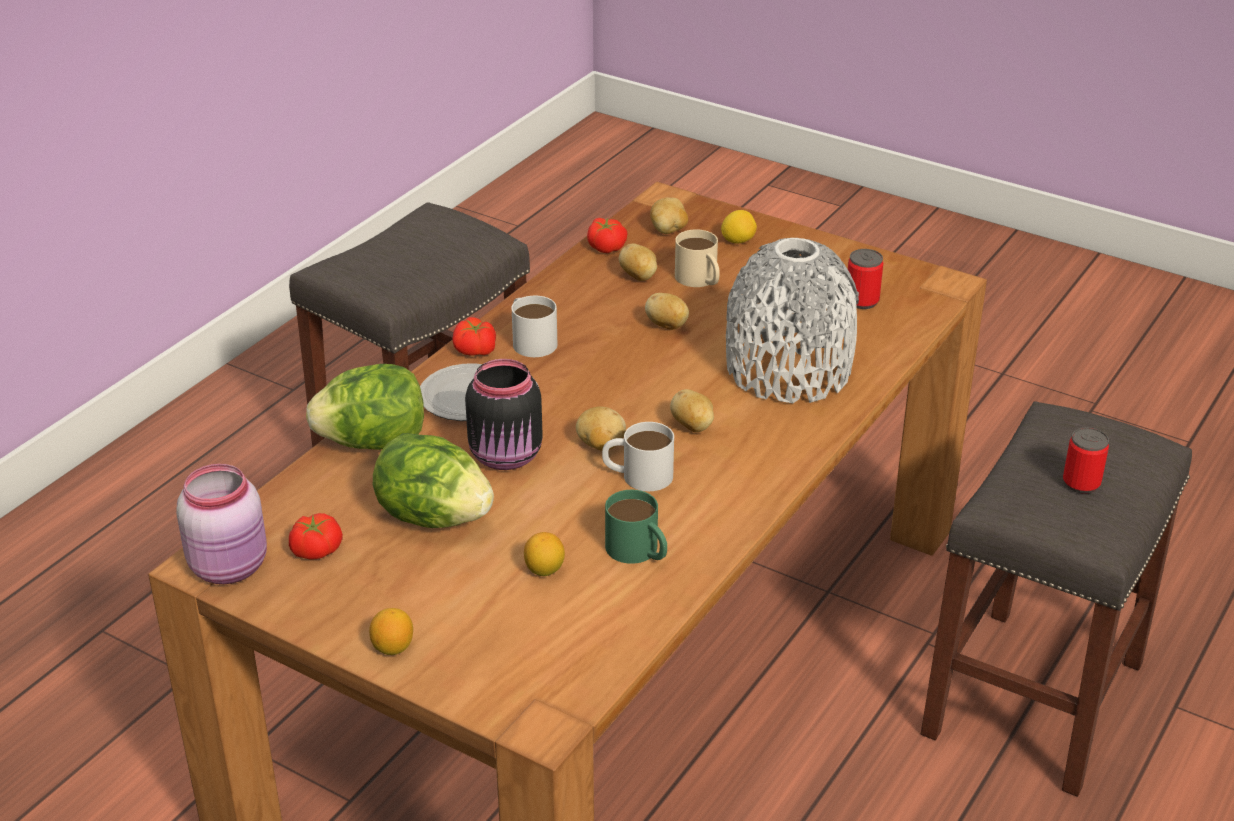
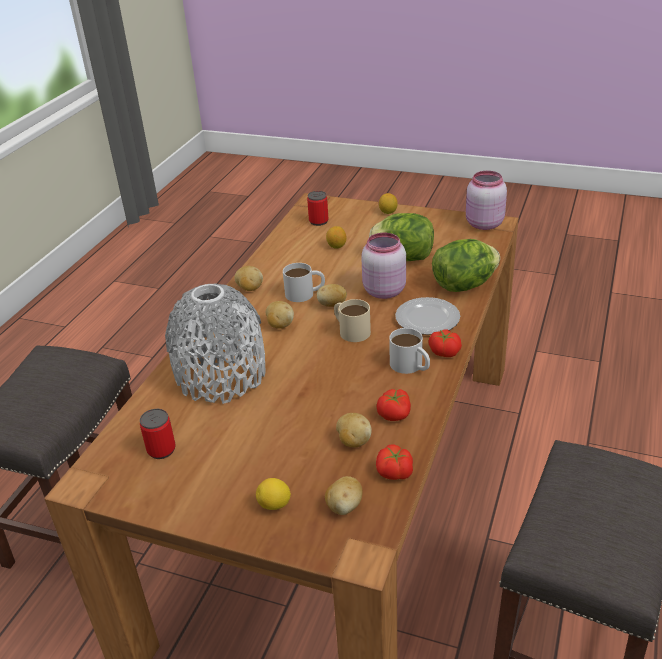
camera: 170 degrees right, 0 degrees up
tomato [289,513,343,560] -> tomato moved to [377,389,411,421]
black jar [465,359,543,470] -> pink jar [361,233,406,299]
green mug [605,490,667,564] -> none
potato [645,293,689,330] -> potato moved to [234,266,263,291]
beige mug [675,229,720,287] -> beige mug moved to [334,299,371,342]
can [1063,427,1109,494] -> can moved to [307,191,328,226]

